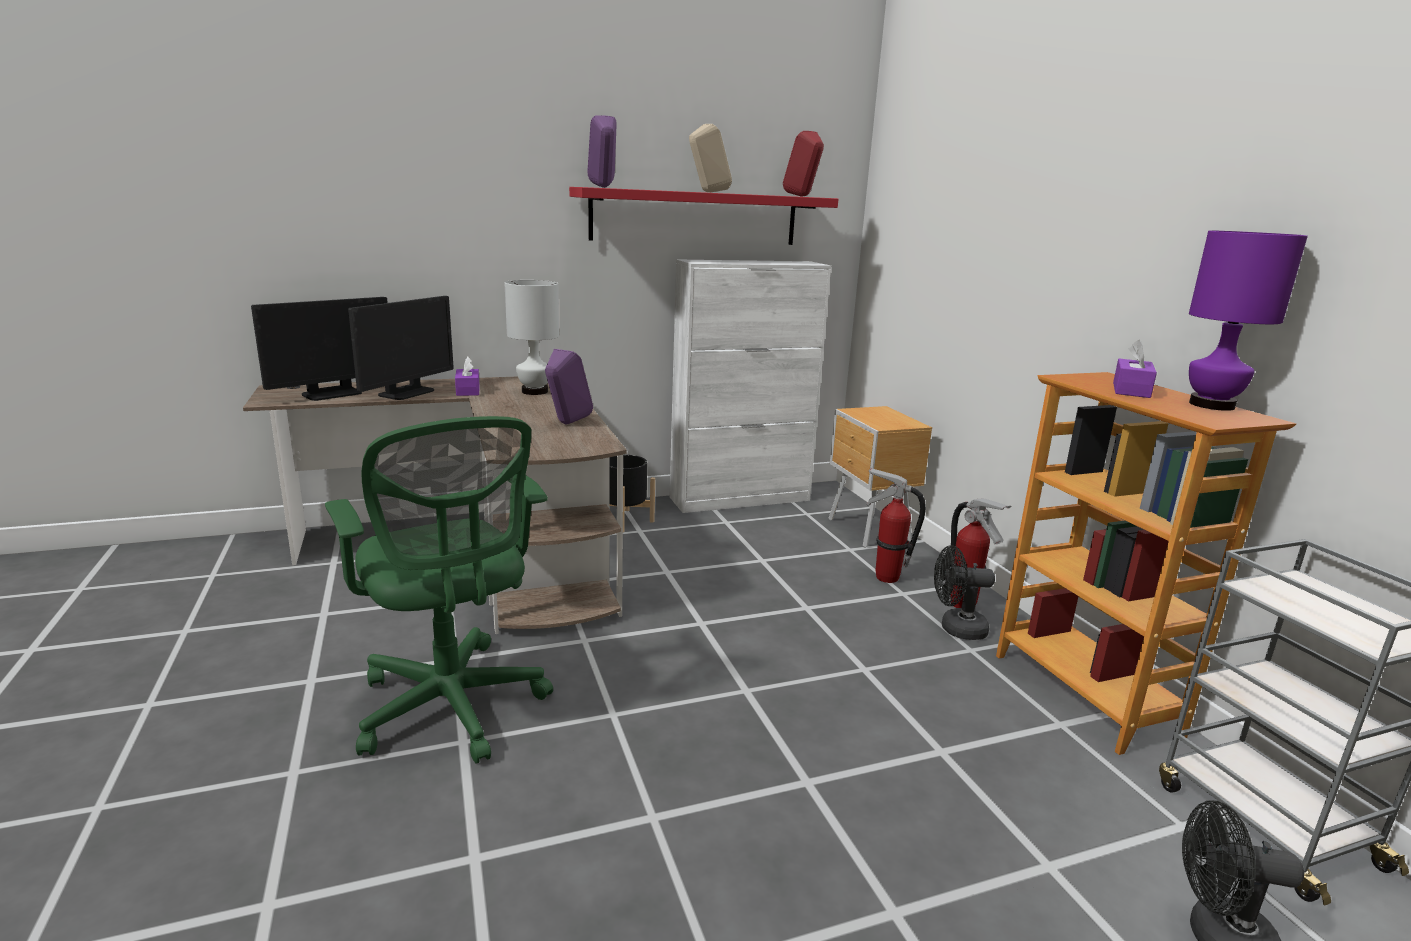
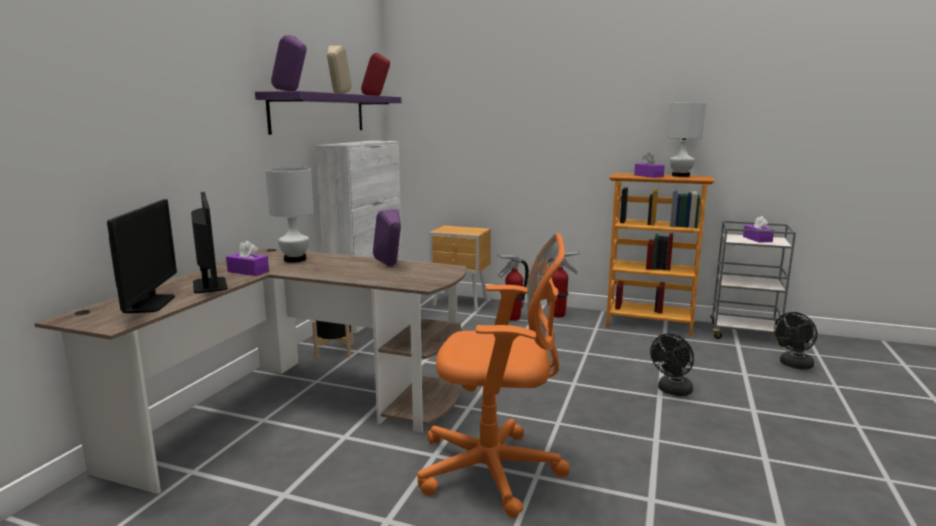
camera: 50 degrees left, 5 degrees down
green office chair [325,416,553,764] -> orange office chair [417,233,570,518]
red shelf [569,187,838,245] -> purple shelf [255,91,401,135]
black fan [934,545,995,640] -> black fan moved to [650,334,694,396]
purple table lamp [1189,230,1308,411] -> white table lamp [667,102,706,177]
none -> purple tissue box [743,216,774,242]

